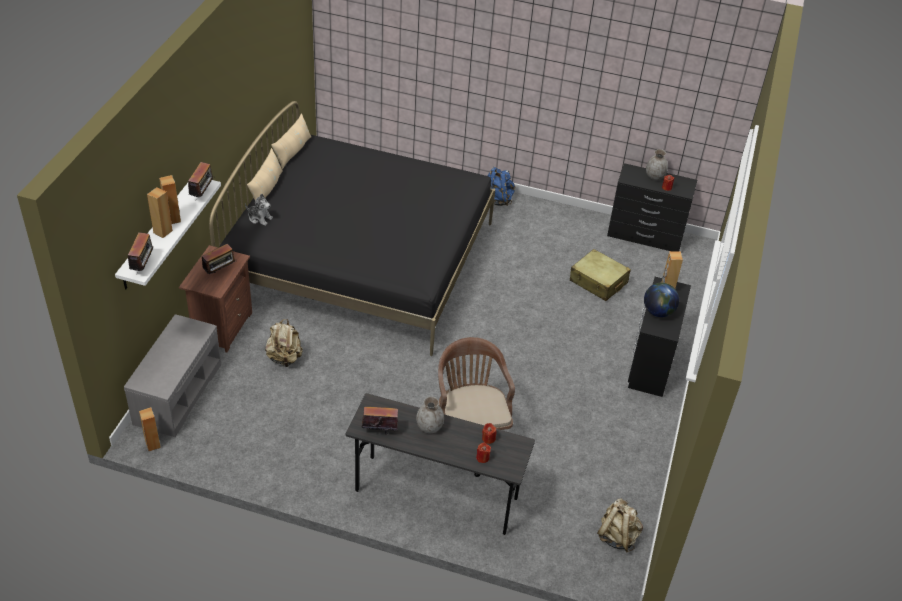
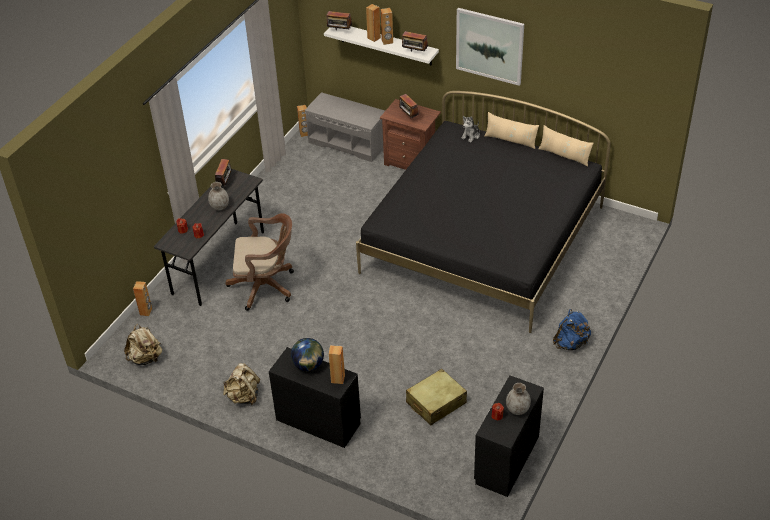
camera: 105 degrees right, 0 degrees up
beige backpack [265,319,303,368] -> beige backpack moved to [223,363,260,405]
none -> brown speaker [133,281,152,316]
none -> picture [456,8,524,86]

